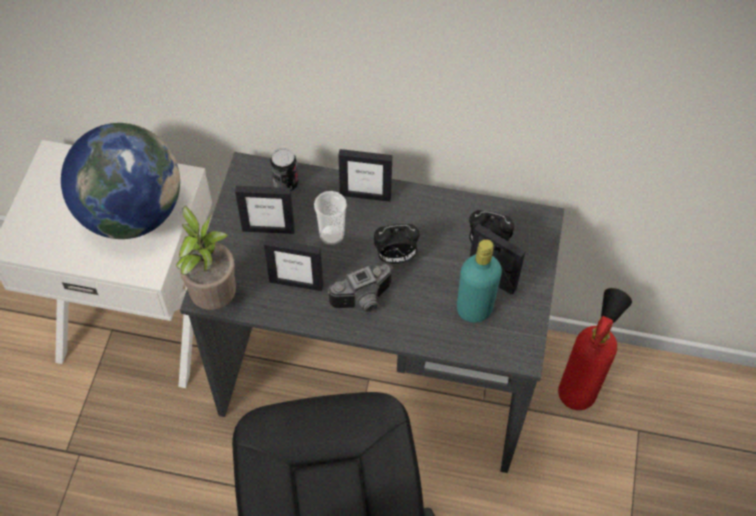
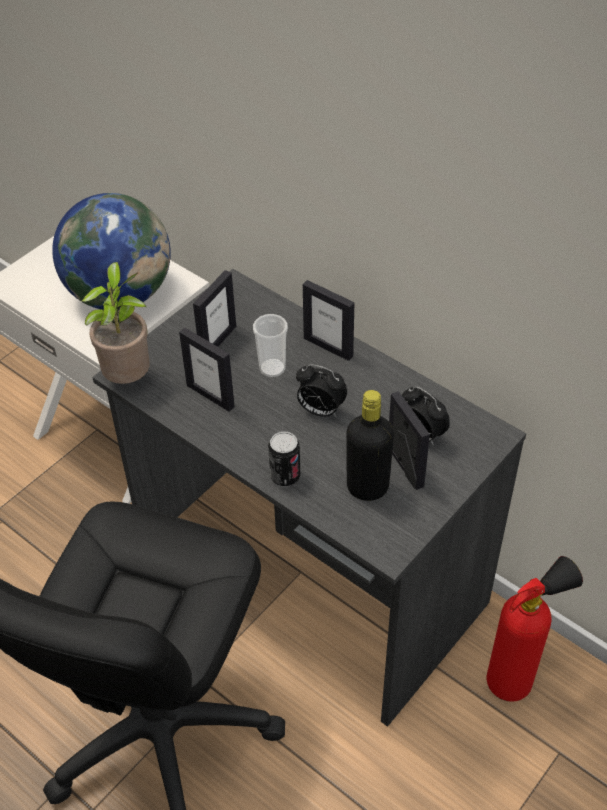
camera: 30 degrees right, 10 degrees down
picture frame [235,186,295,234] -> picture frame turned 90 degrees counterclockwise [193,270,236,347]
can [270,148,298,191] -> can moved to [268,431,300,487]
camera [328,264,393,312] -> none
turquoise bottle [457,239,502,323] -> black bottle [347,390,394,501]

